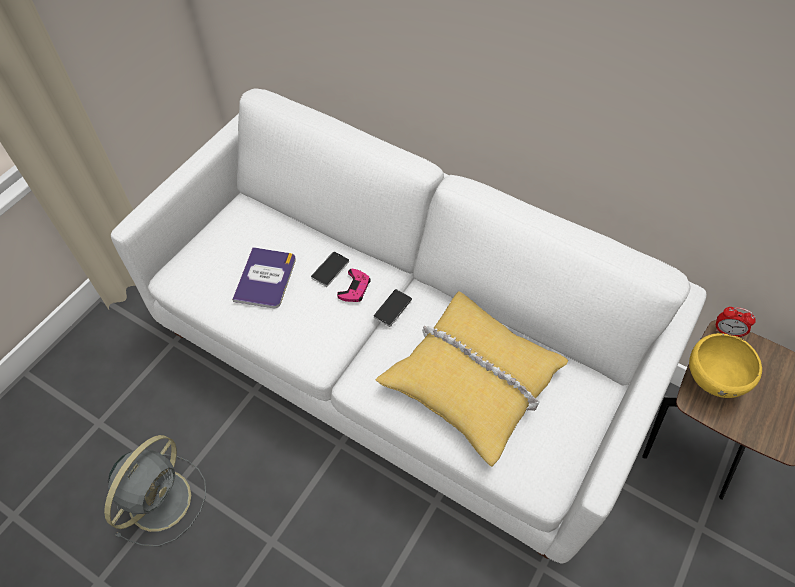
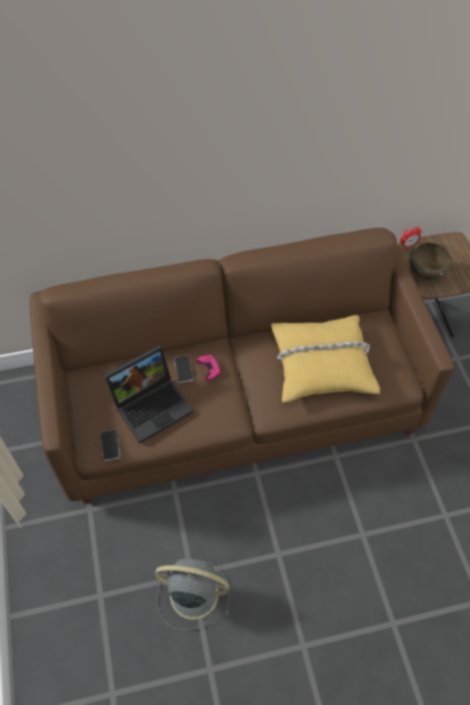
camera: 45 degrees left, 0 degrees up
grey fan [104,435,206,546] -> grey fan turned 60 degrees counterclockwise [155,558,230,630]
white sofa [111,88,707,564] -> brown sofa [29,228,454,504]
book [232,247,296,308] -> laptop [104,345,193,443]
phone [374,289,412,327] -> phone moved to [101,430,120,461]
yellow bowl [689,333,762,398] -> brown bowl [410,242,452,280]

